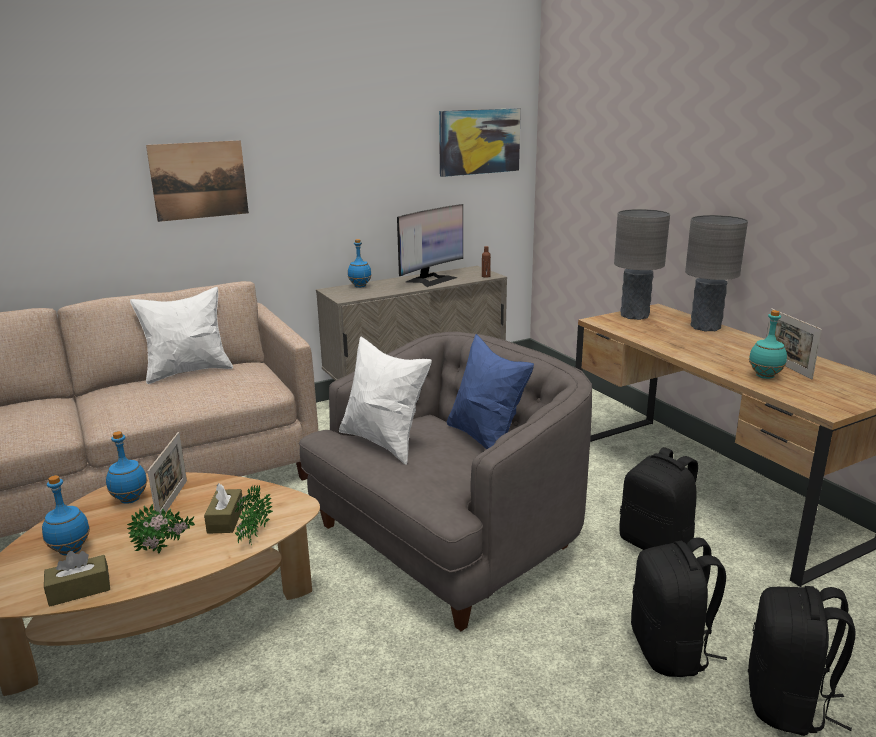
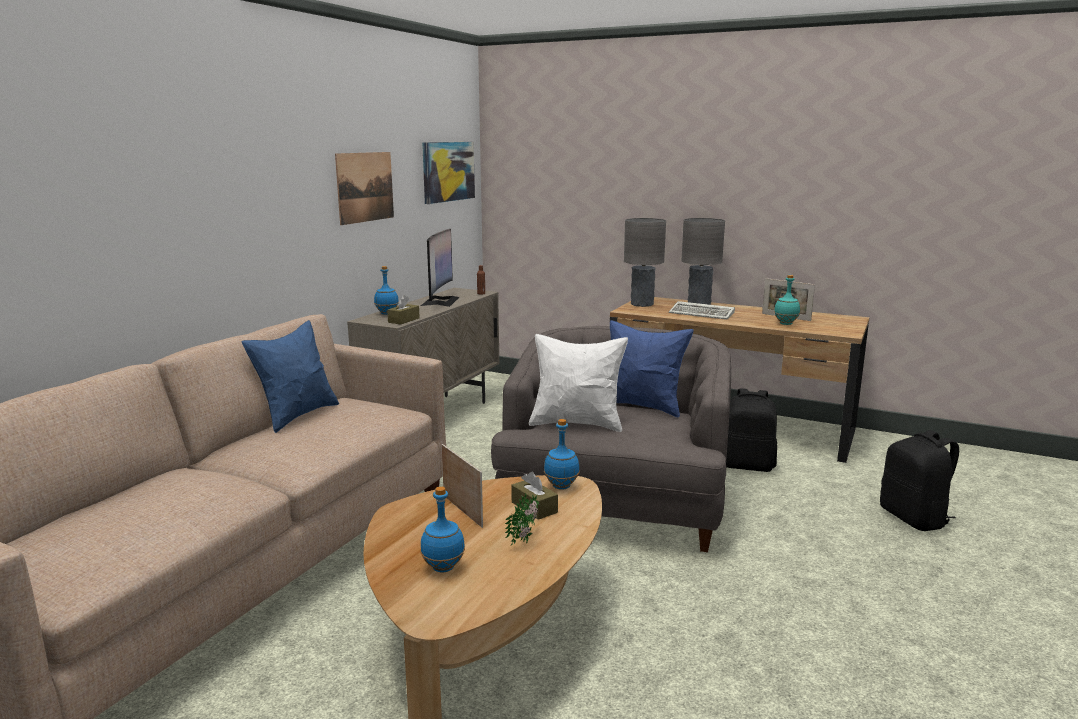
camera: 35 degrees left, 5 degrees down
brown tissue box [44,551,110,607] -> brown tissue box moved to [387,295,420,325]
blue bottle [106,431,147,504] -> blue bottle moved to [544,419,580,490]
white pillow [130,287,233,384] -> blue pillow [242,320,339,433]
picture [146,140,249,222] -> picture moved to [335,152,394,225]
potted plant [235,485,273,545] -> none
black backpack [631,537,727,677] -> none
none -> keyboard [669,301,735,320]

